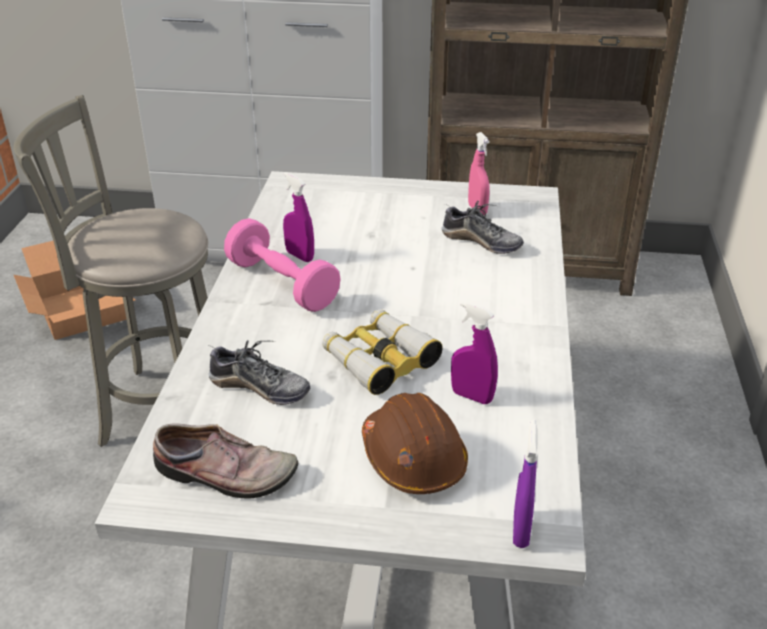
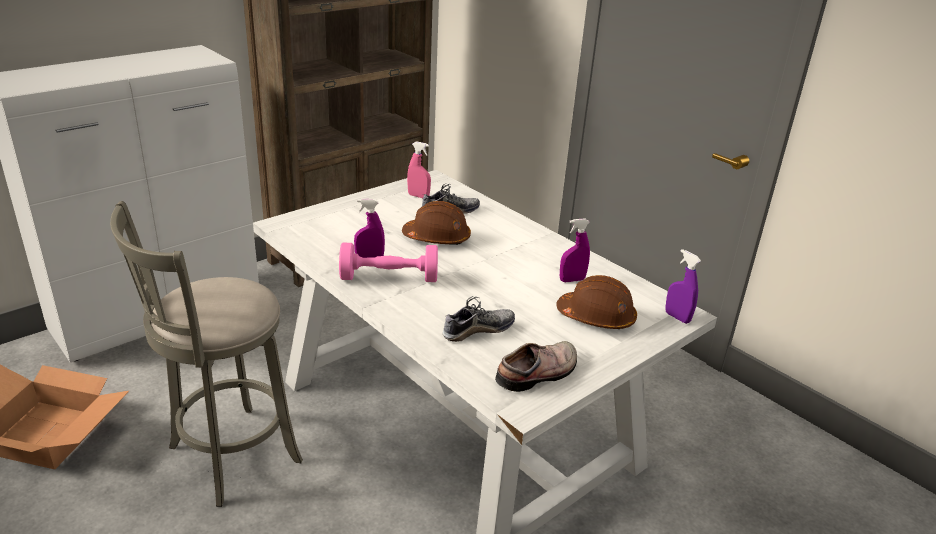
camera: 50 degrees left, 5 degrees down
binoculars [322,309,443,395] -> none
none -> brown hard hat [402,201,471,245]

